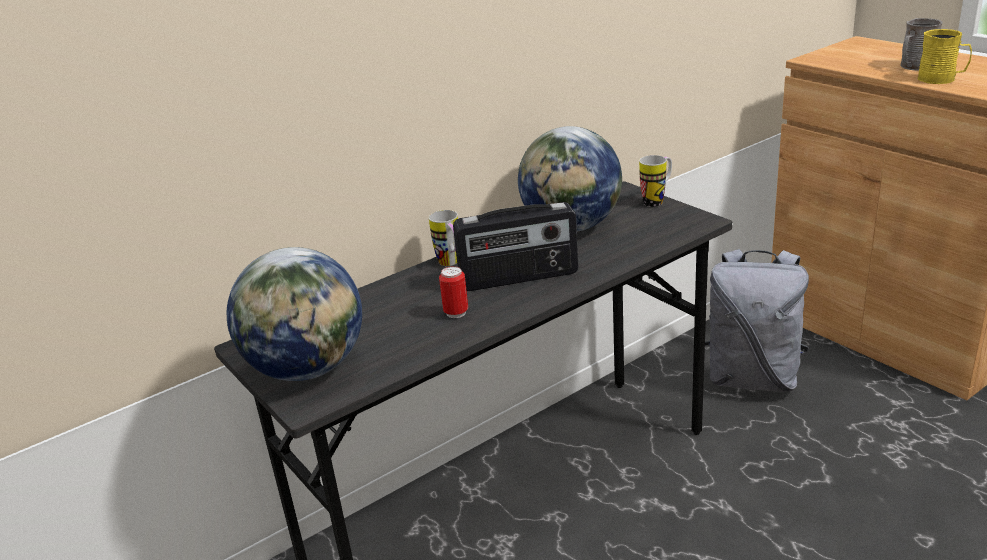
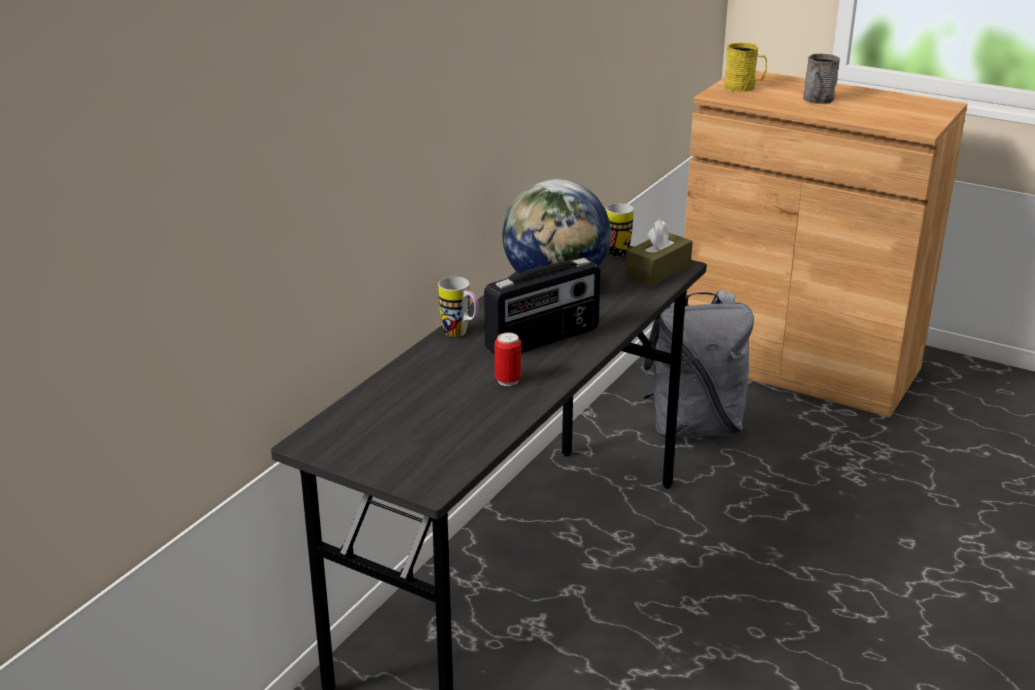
camera: 25 degrees left, 0 degrees up
globe [227,247,362,381] -> none
yellow mug [918,29,972,84] -> yellow mug moved to [724,42,767,92]
none -> brown tissue box [625,219,693,286]

